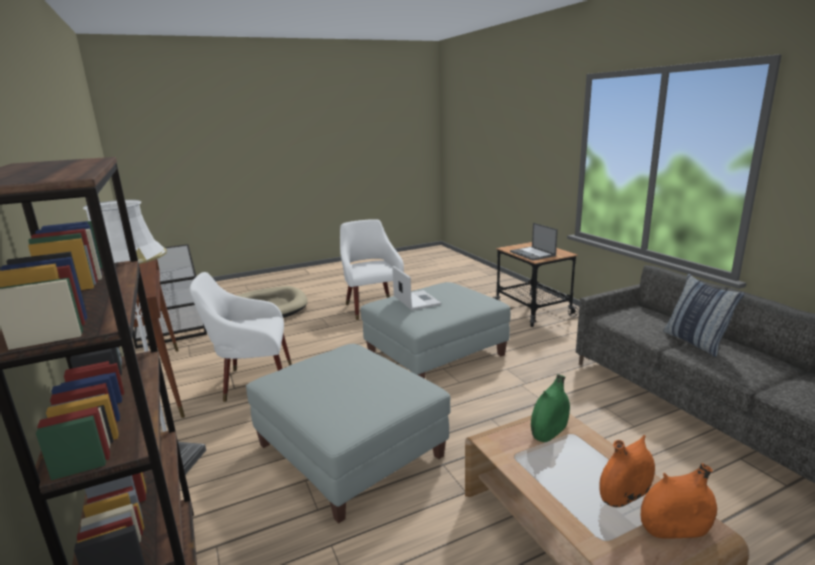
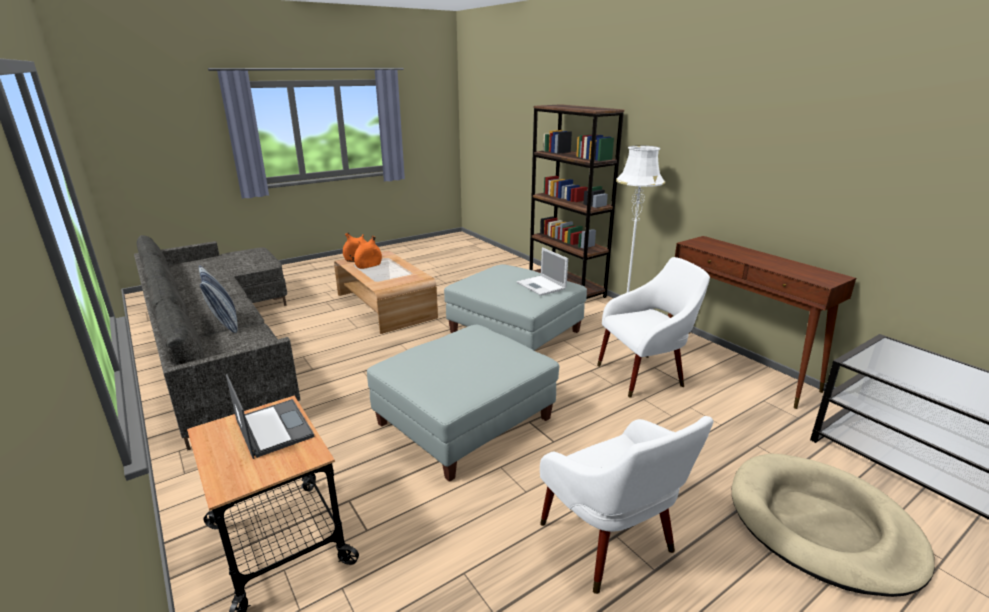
camera: 170 degrees right, 5 degrees up
laptop [392,266,441,310] -> laptop moved to [517,247,568,296]
green vase [531,374,570,442] -> none

